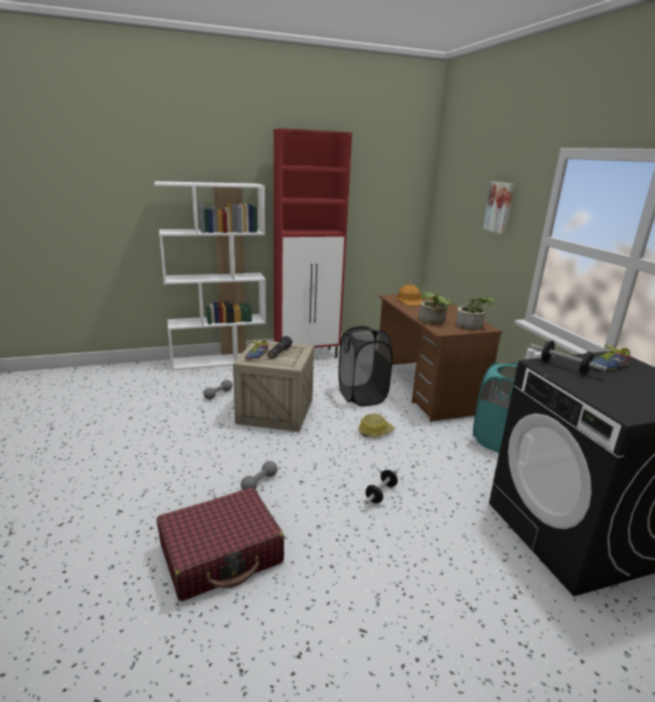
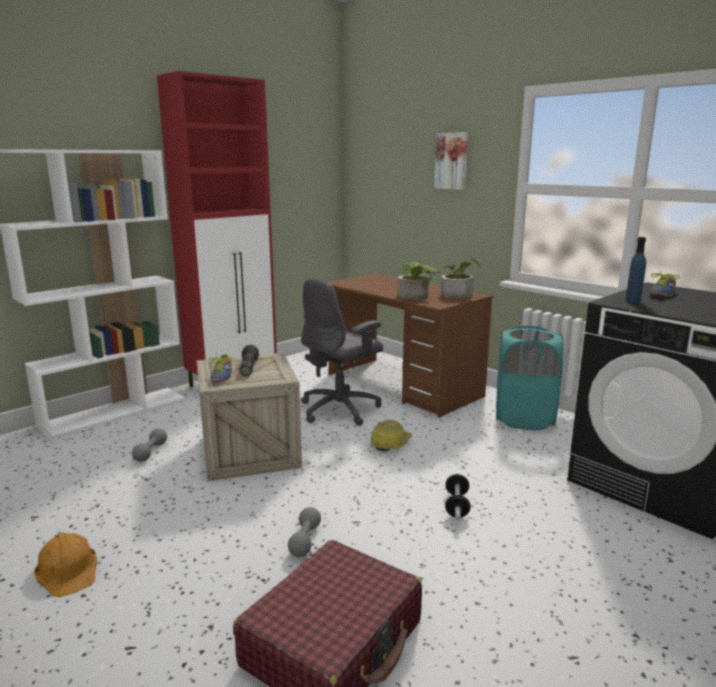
camera: 25 degrees left, 5 degrees down
black laundry basket [338,326,393,406] -> grey office chair [301,278,383,426]
orange hard hat [396,284,422,306] -> orange hard hat moved to [34,533,97,597]
dumbbell [530,341,607,374] -> blue bottle [625,237,646,302]

